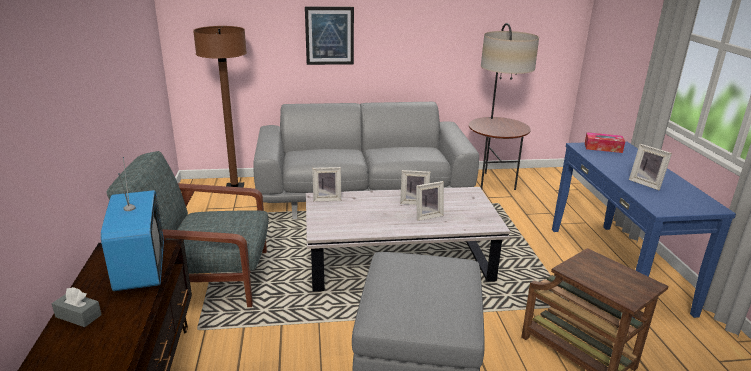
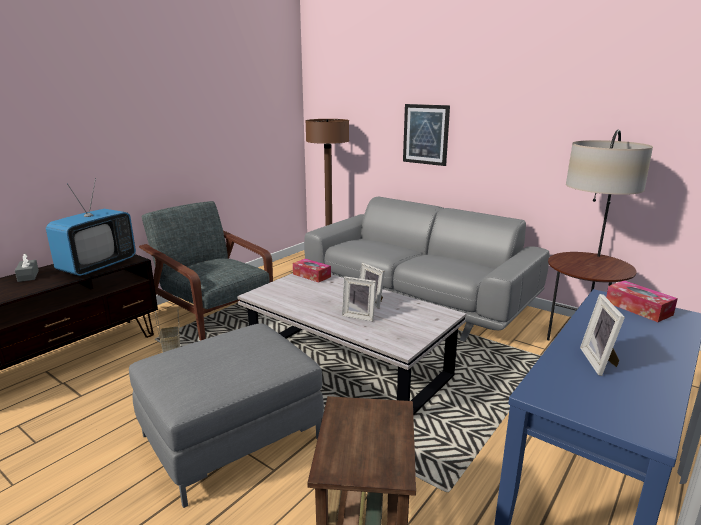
camera: 45 degrees right, 5 degrees down
picture frame [312,167,341,202] -> tissue box [293,259,331,283]
none -> basket [155,310,180,352]

